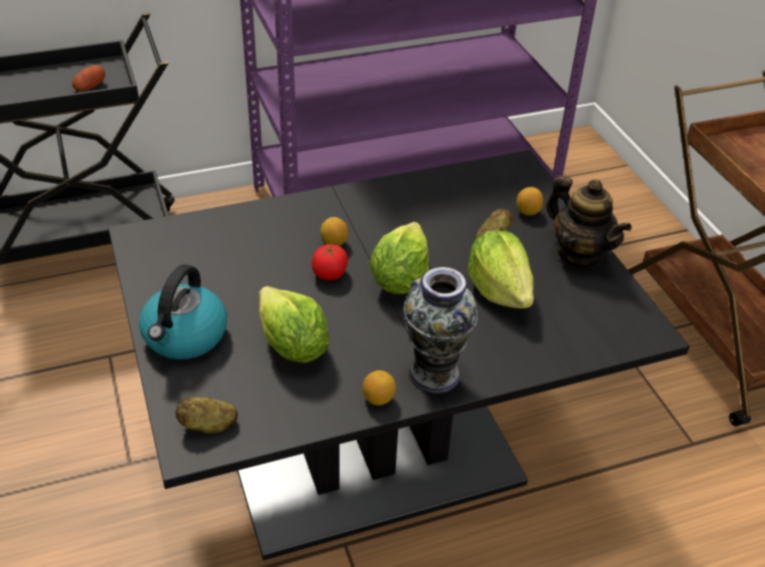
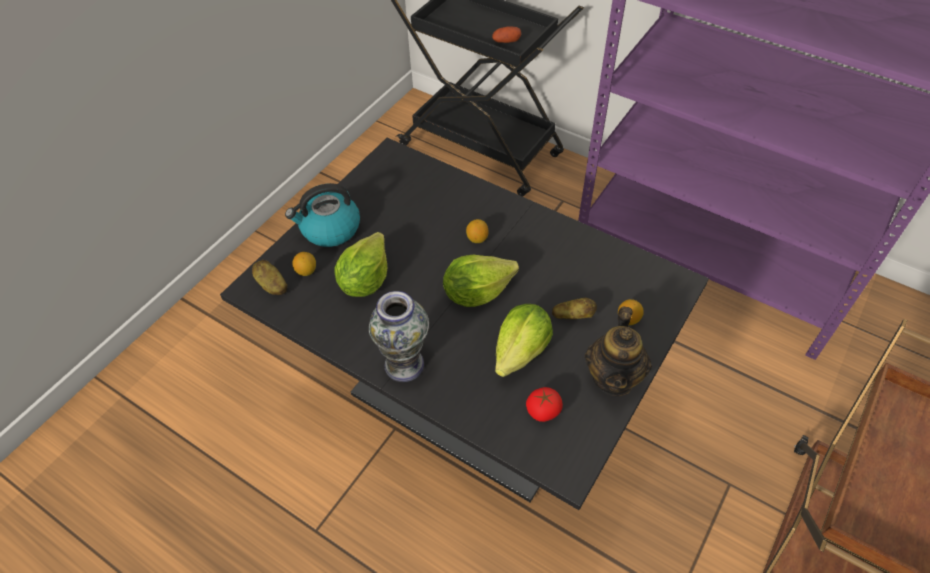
camera: 55 degrees right, 10 degrees up
tomato [312,244,348,280] -> tomato moved to [526,387,563,422]
lemon [363,370,396,406] -> lemon moved to [292,252,316,276]

